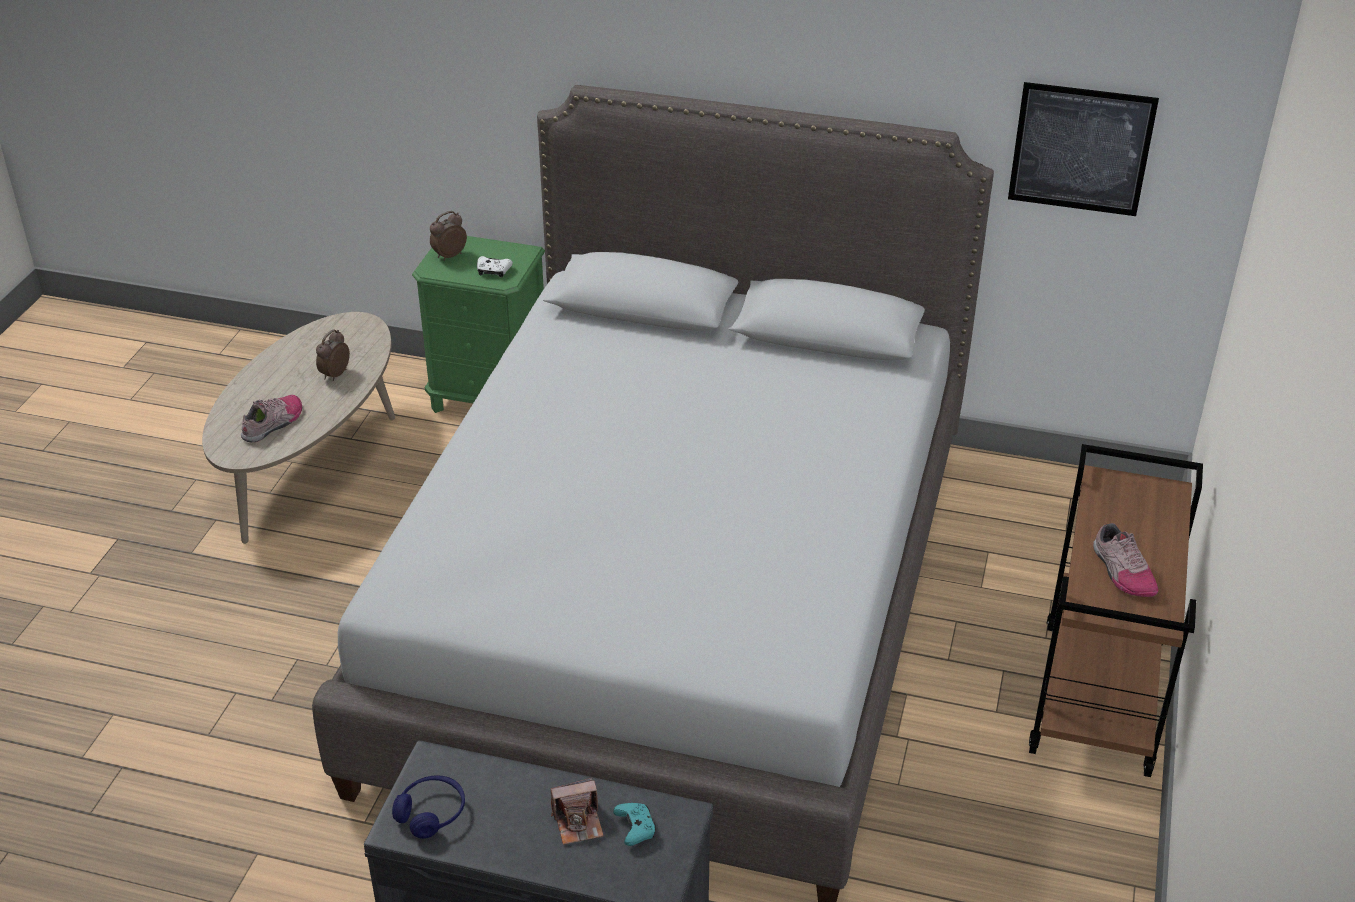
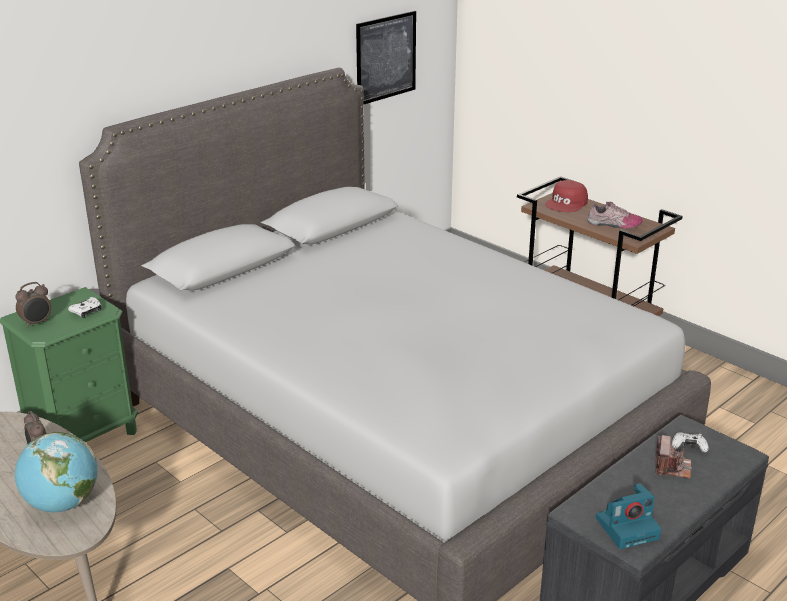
camera: 60 degrees left, 10 degrees down
shoe [241,395,302,443] -> globe [15,432,98,512]
blue headphones [392,775,465,839] -> camera [596,483,661,549]
alarm clock [430,211,467,261] -> alarm clock turned 120 degrees counterclockwise [15,282,51,328]
turquoise game controller [613,803,656,846] -> white game controller [672,433,709,453]
none -> red cap [545,180,588,212]

